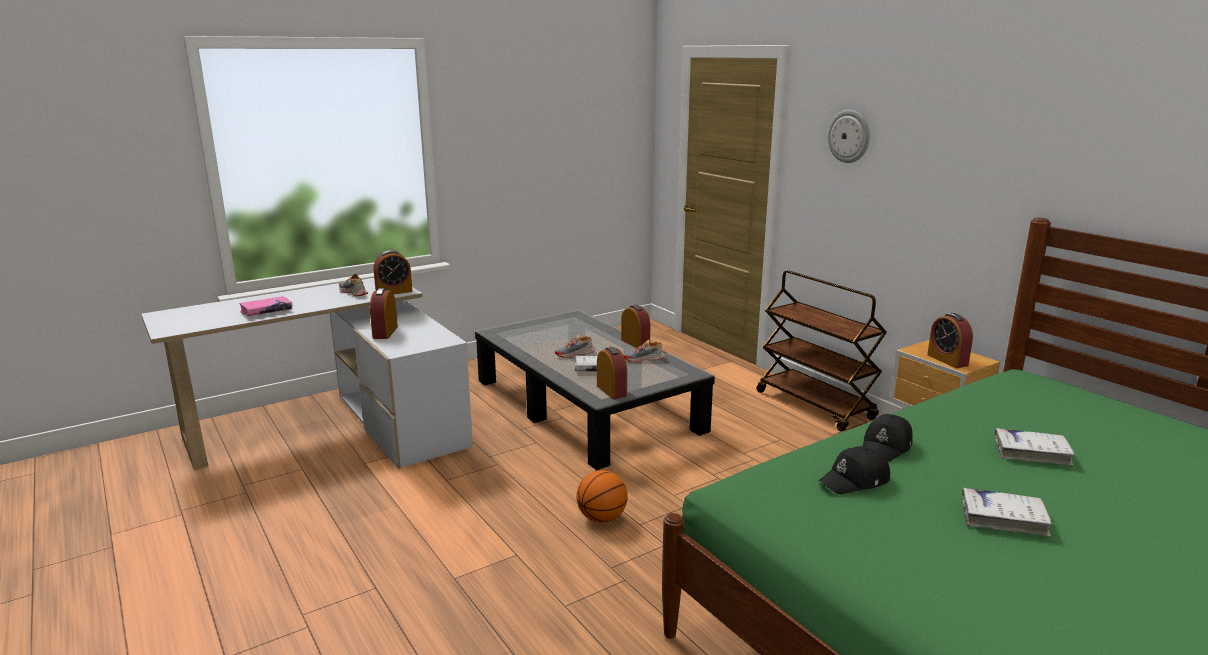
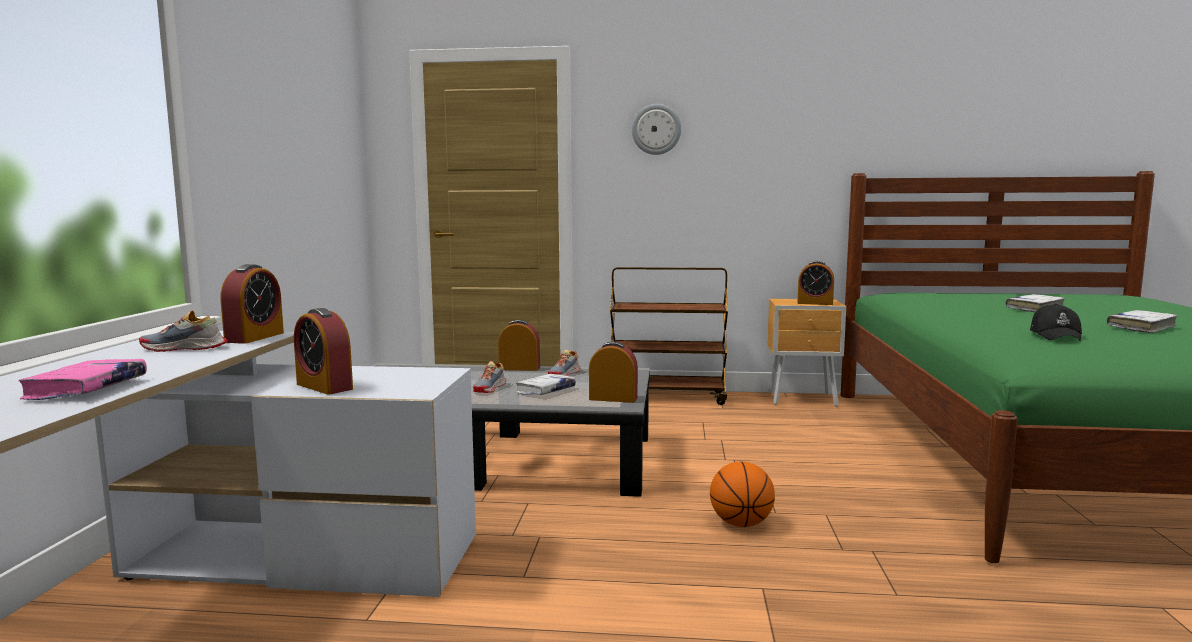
camera: 50 degrees left, 10 degrees down
black cap [863,414,913,462] -> none

